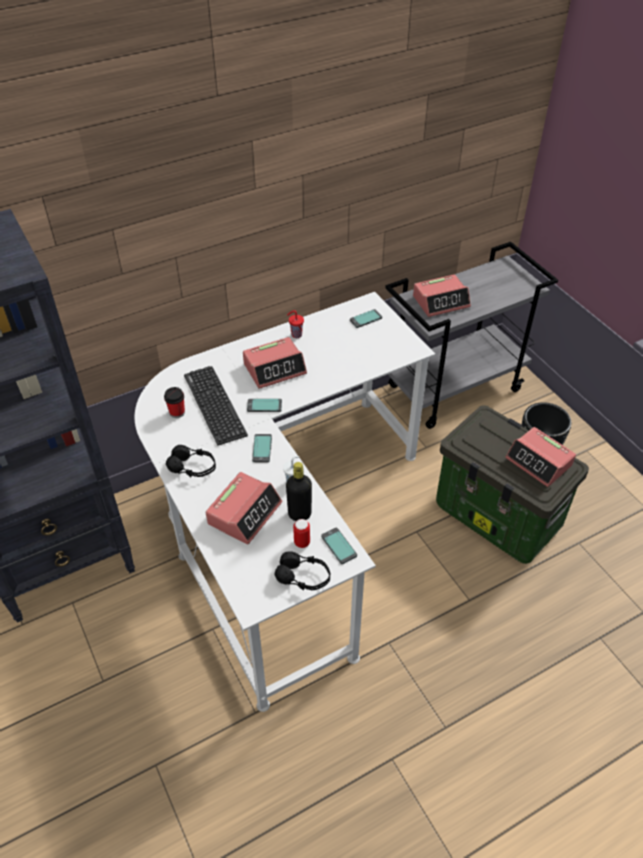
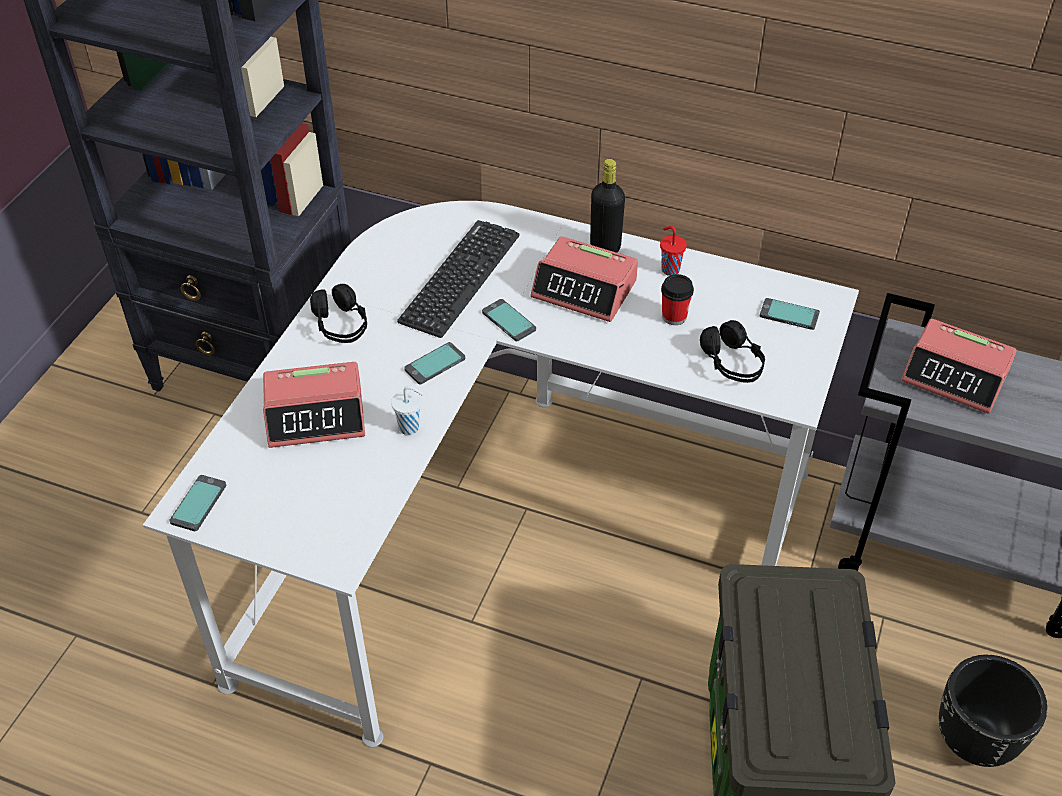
camera: 50 degrees right, 0 degrees up
cup [164,387,185,418] -> cup moved to [661,274,694,325]
black headphones [274,551,330,590] -> black headphones moved to [700,320,765,383]
black bottle [286,462,312,521] -> black bottle moved to [590,159,625,253]
can [293,519,310,548] -> none
phone [321,528,357,564] -> phone moved to [170,475,226,531]
alarm clock [505,427,576,487] -> none

